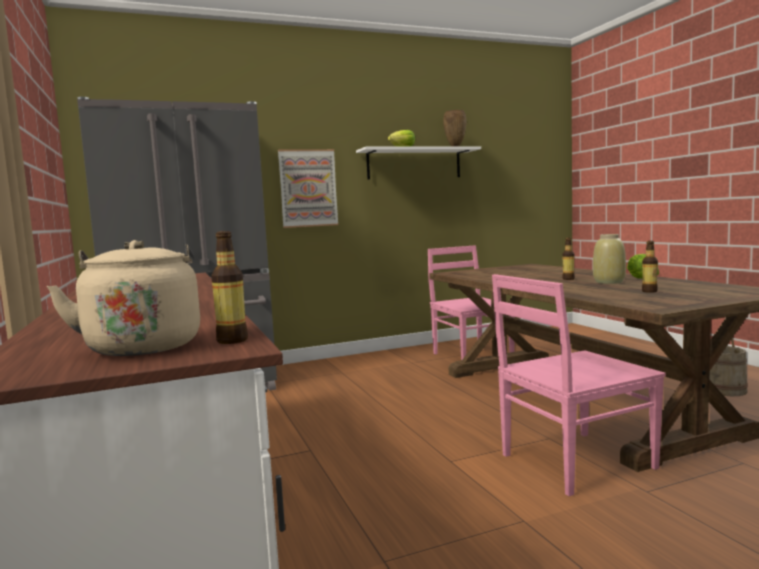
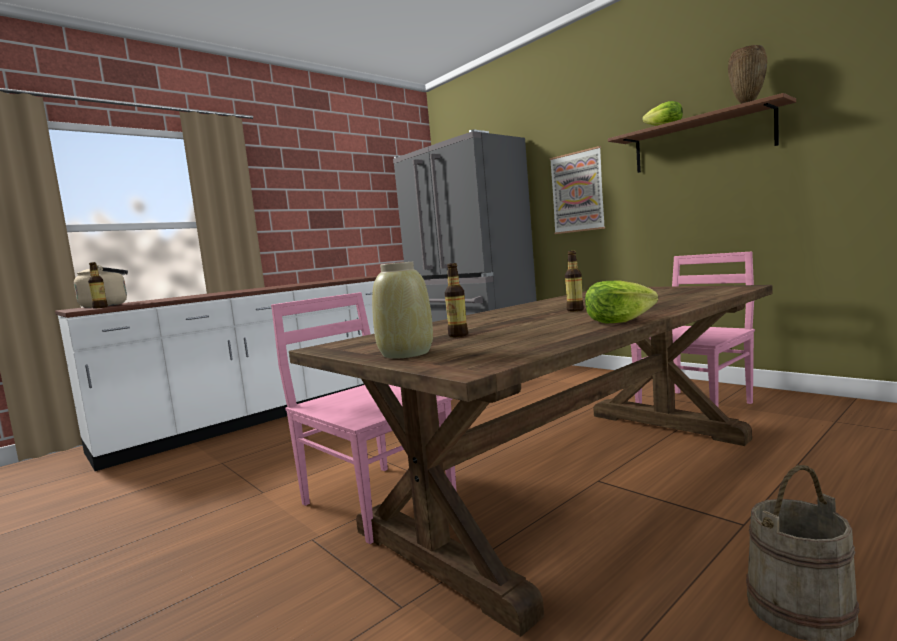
camera: 70 degrees right, 0 degrees up
white shelf [356,146,481,179] -> brown shelf [608,93,796,173]
beige vase [593,234,626,284] -> beige vase moved to [372,261,433,359]

